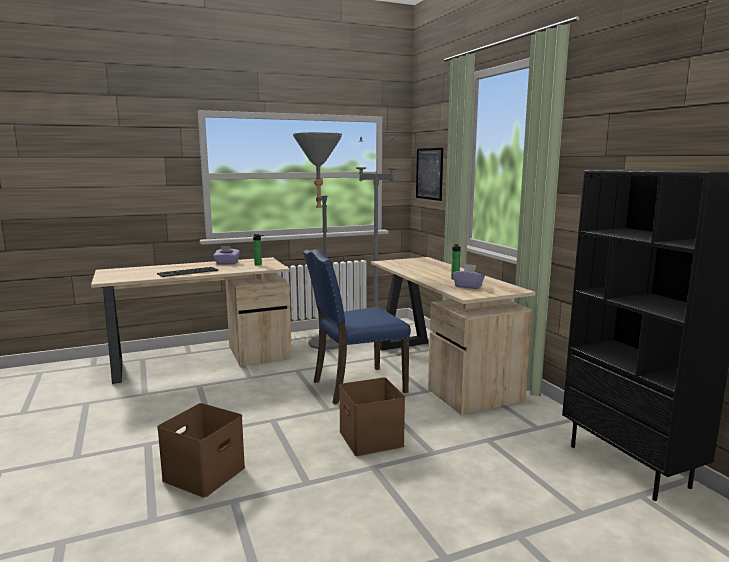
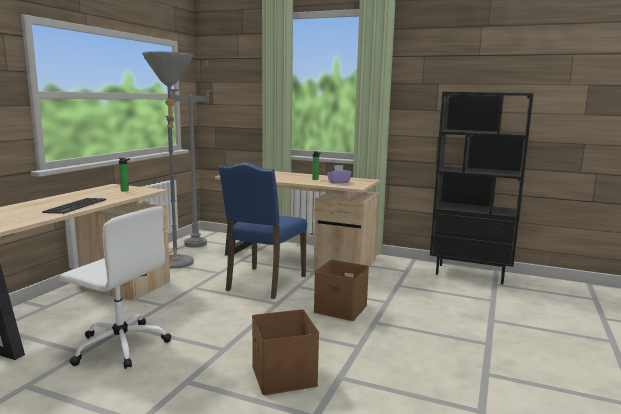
camera: 45 degrees left, 0 degrees up
purple tissue box [214,246,240,264] -> none
picture [416,148,443,201] -> none
none -> white office chair [60,206,171,369]

